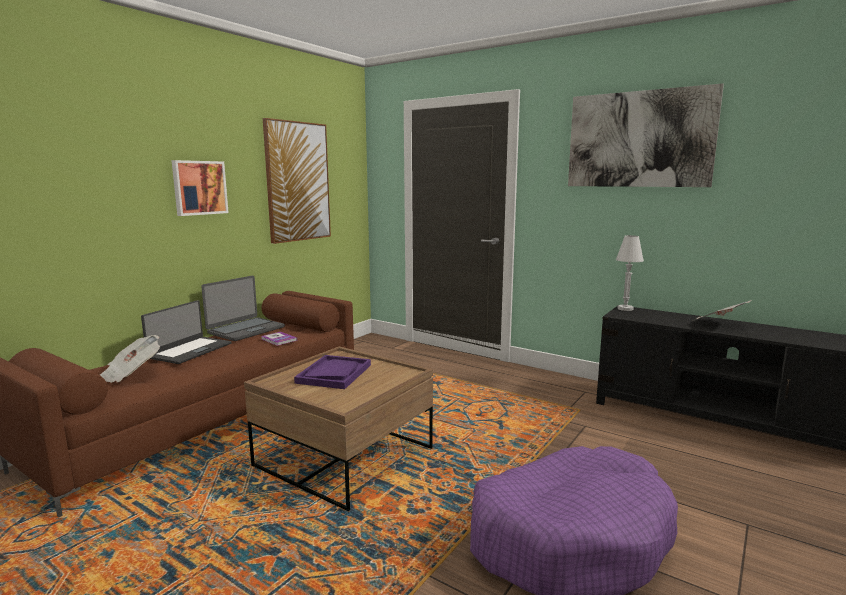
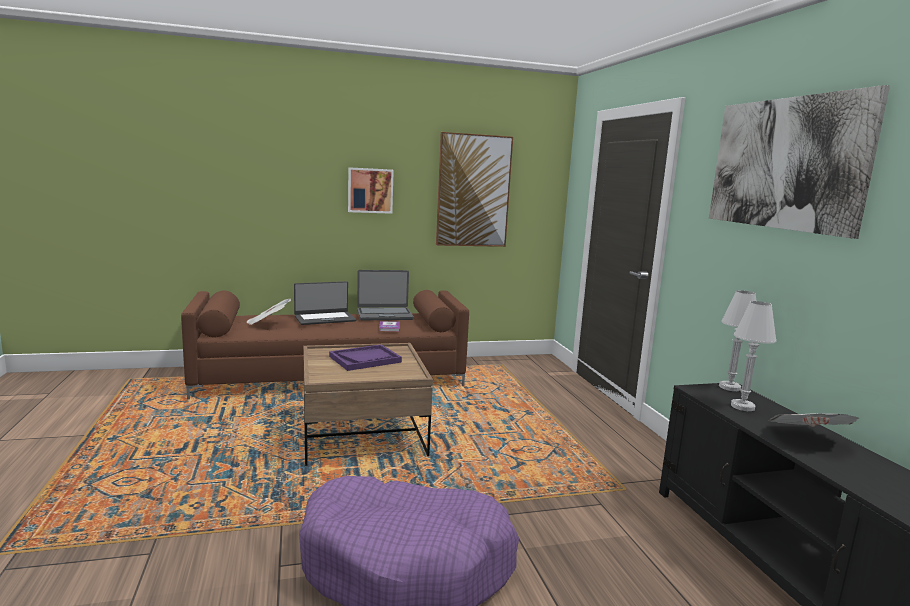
camera: 40 degrees right, 0 degrees up
none -> white table lamp [731,301,777,411]

